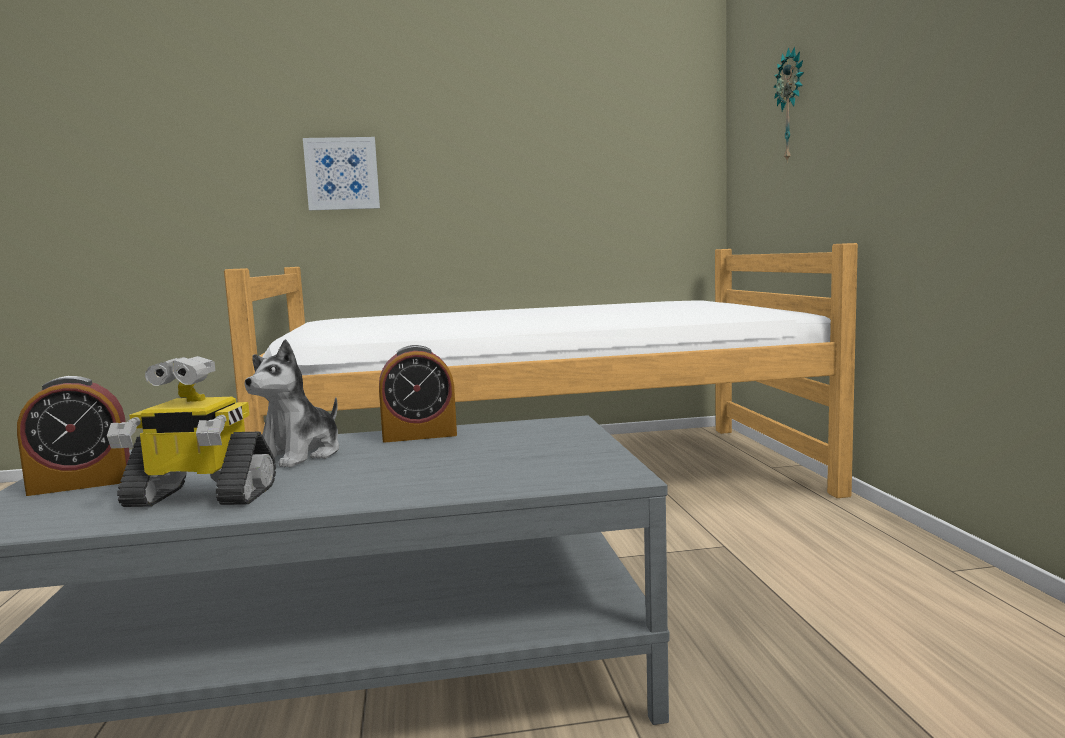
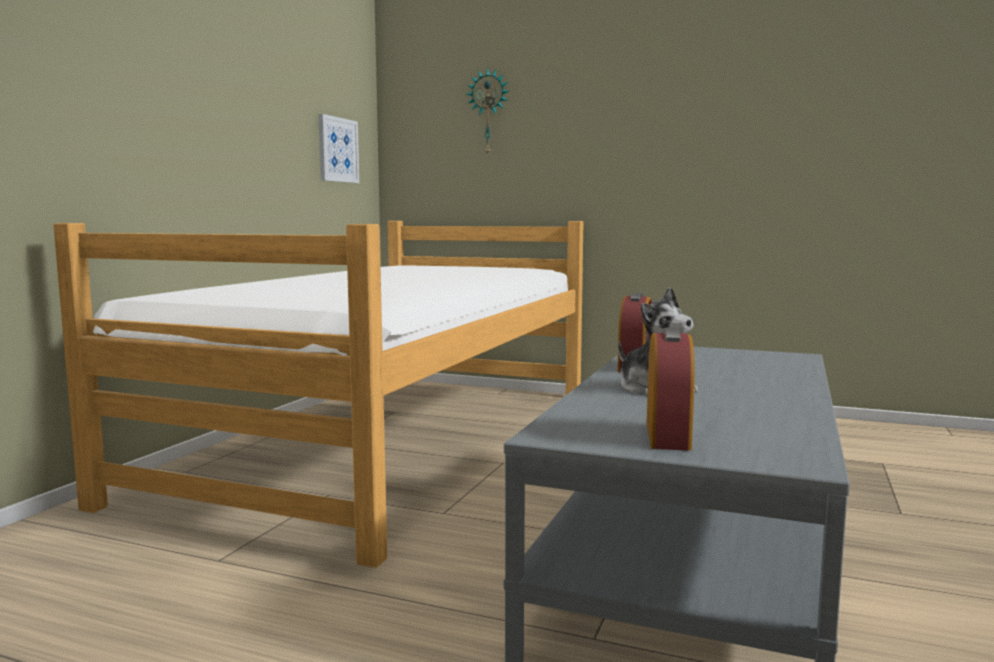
camera: 60 degrees left, 0 degrees up
toy robot [107,356,276,507] -> none
picture [303,137,380,210] -> picture moved to [318,114,359,183]

